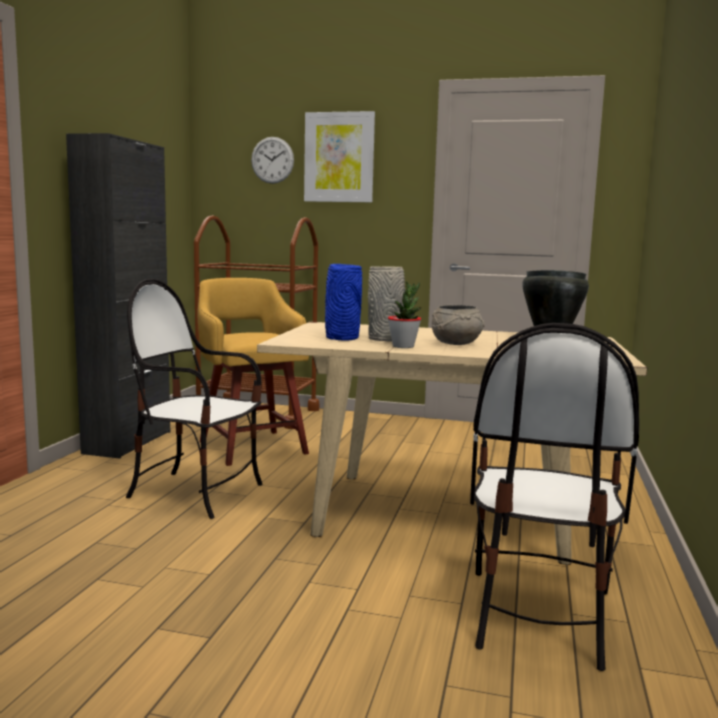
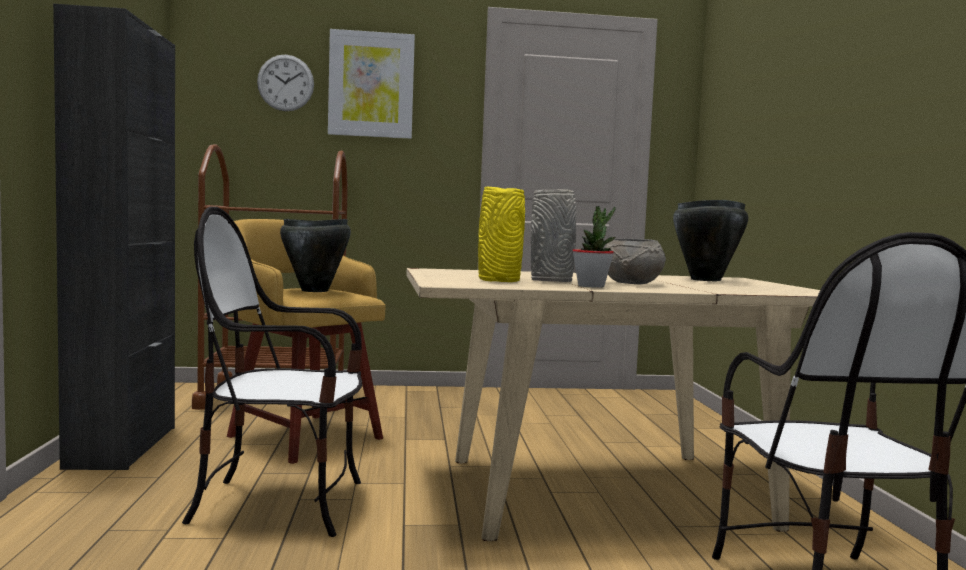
camera: 20 degrees left, 5 degrees down
blue vase [325,264,362,341] -> yellow vase [478,187,525,282]
none -> black cooking pot [280,219,351,292]

